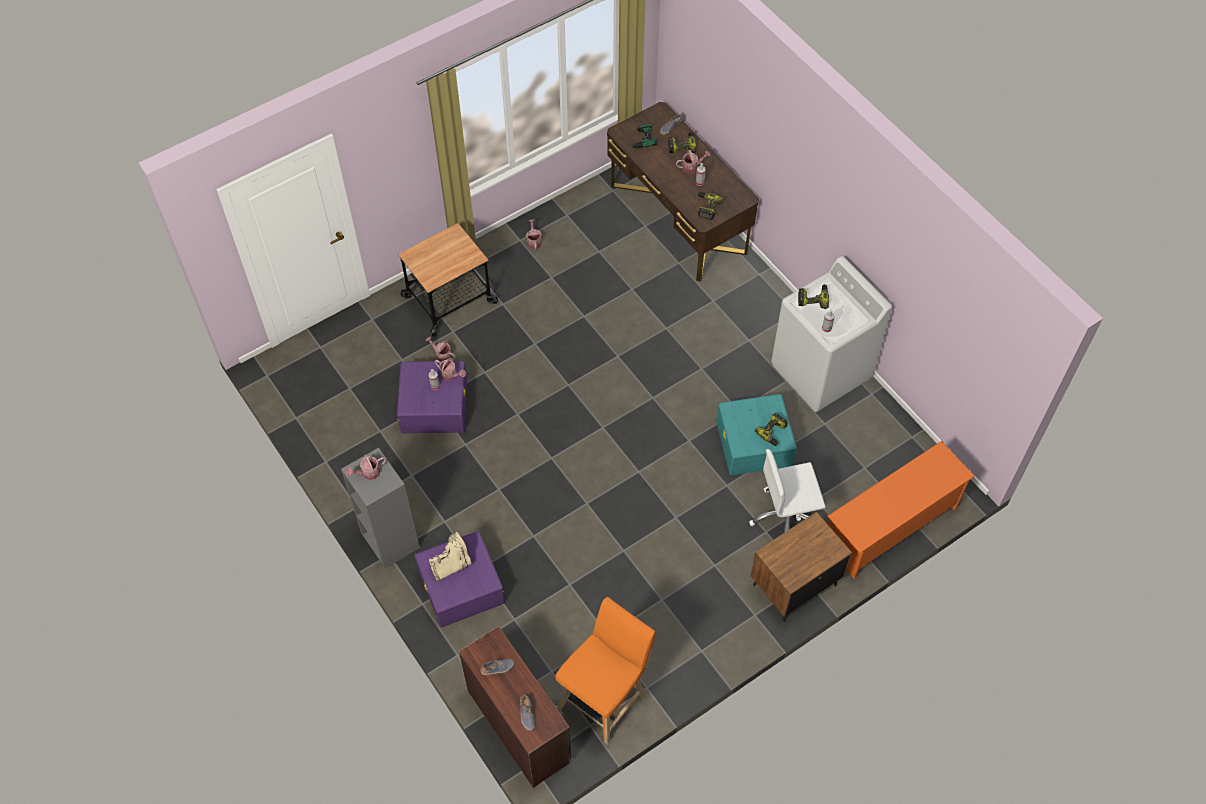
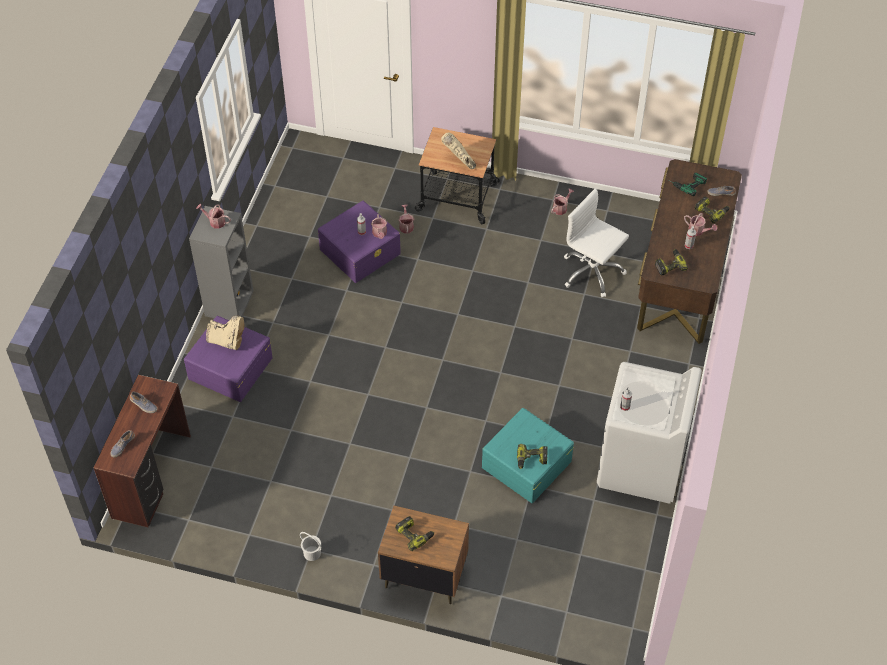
camera: 50 degrees right, 5 degrees down
orange stool [555,597,655,745] -> none
white office chair [749,449,826,533] -> white office chair moved to [564,188,629,297]
power drill [798,284,829,309] -> power drill moved to [395,516,434,551]
orange shoe rack [828,441,975,579] -> none
none -> white bucket [300,532,322,561]
none -> beige boot [441,132,476,169]

